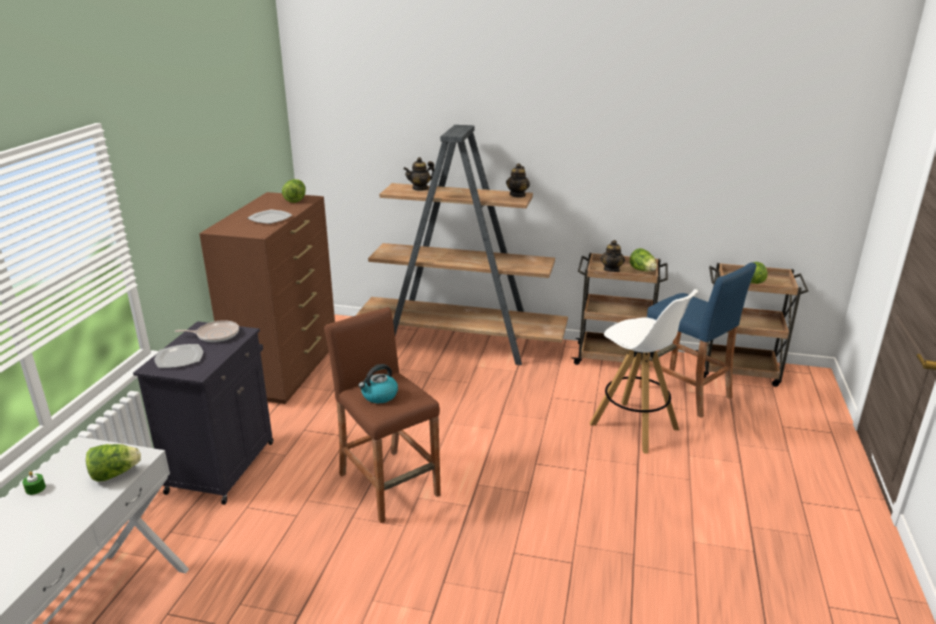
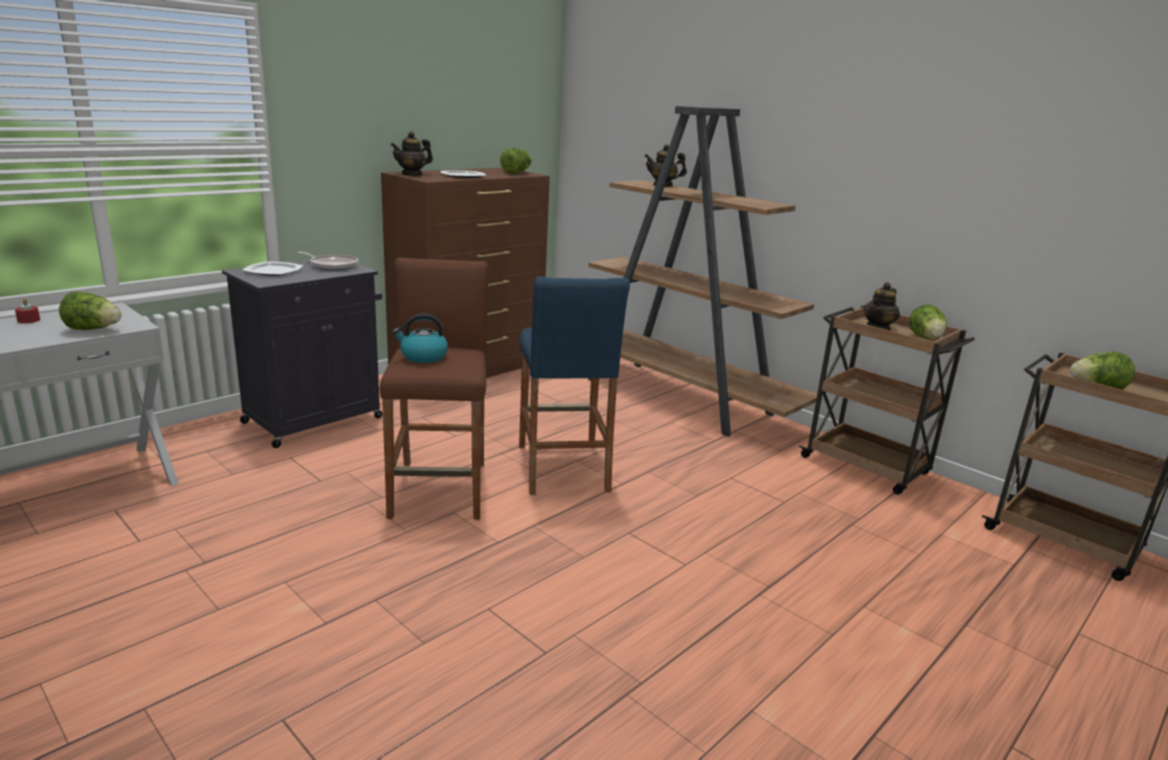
camera: 30 degrees right, 5 degrees down
green candle [22,471,46,495] -> red candle [15,299,40,323]
teapot [506,163,530,197] -> teapot moved to [391,131,433,176]
white stool [590,289,698,454] -> none
blue stool [639,263,757,418] -> blue stool moved to [519,276,630,495]

